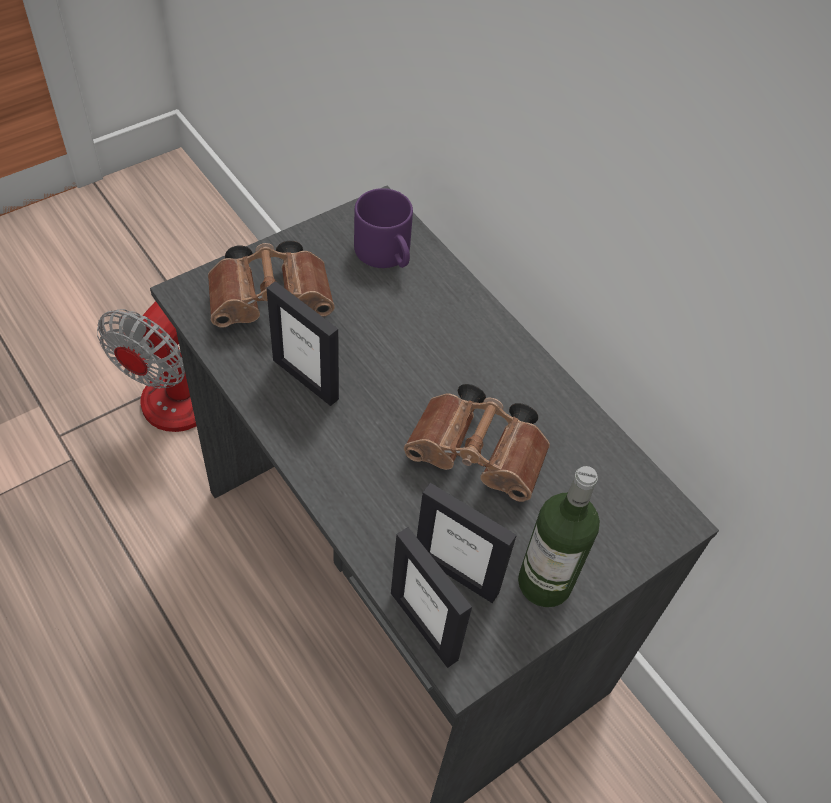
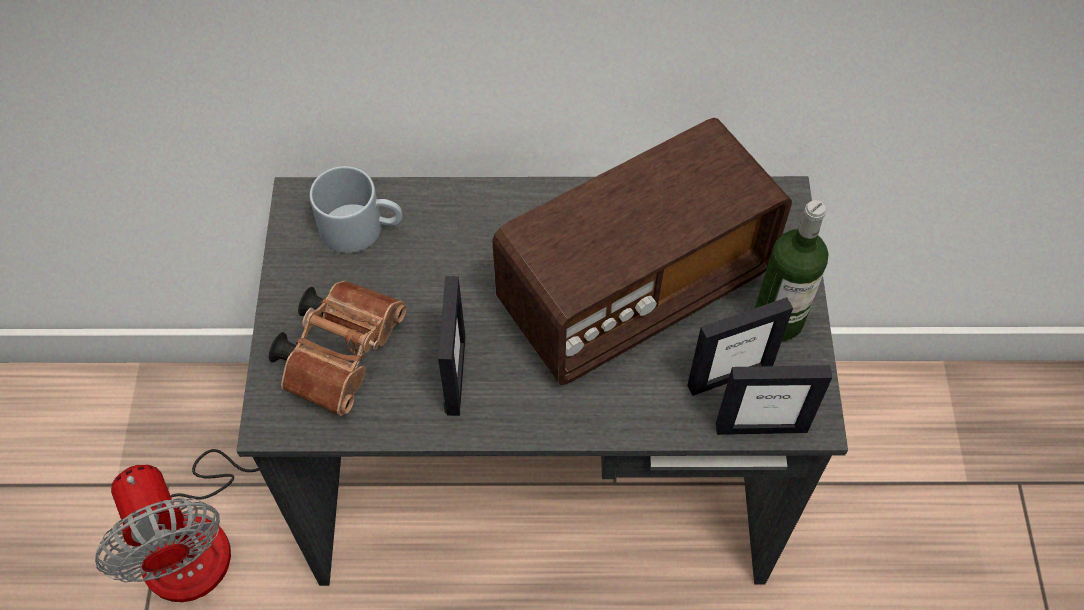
camera: 50 degrees left, 5 degrees up
picture frame [266,281,339,406] -> picture frame turned 75 degrees counterclockwise [438,276,466,416]
purple mug [354,188,413,268] -> grey mug [310,166,402,253]
brown binoculars [404,384,550,502] -> radio [492,118,792,385]

